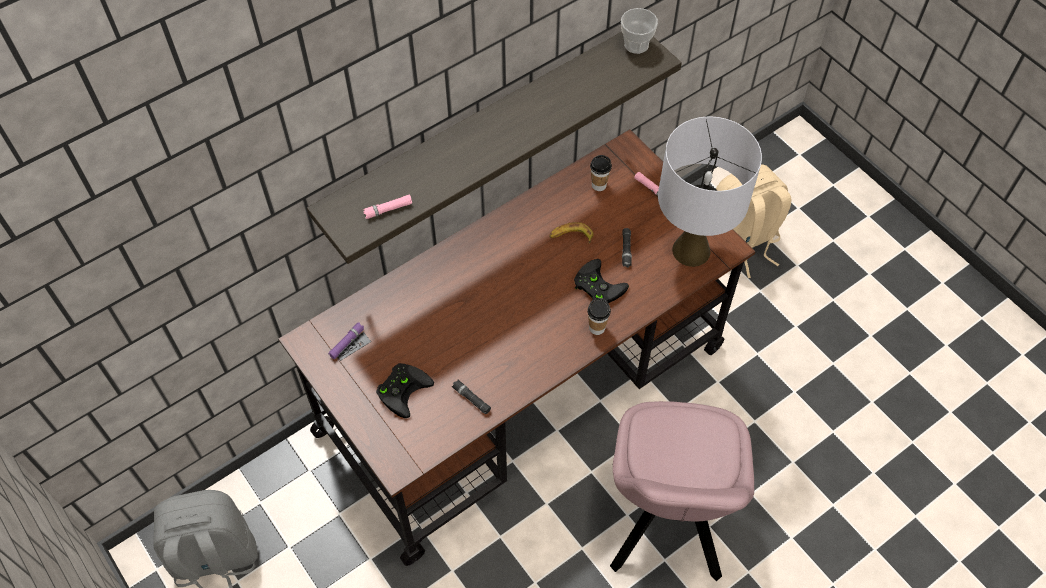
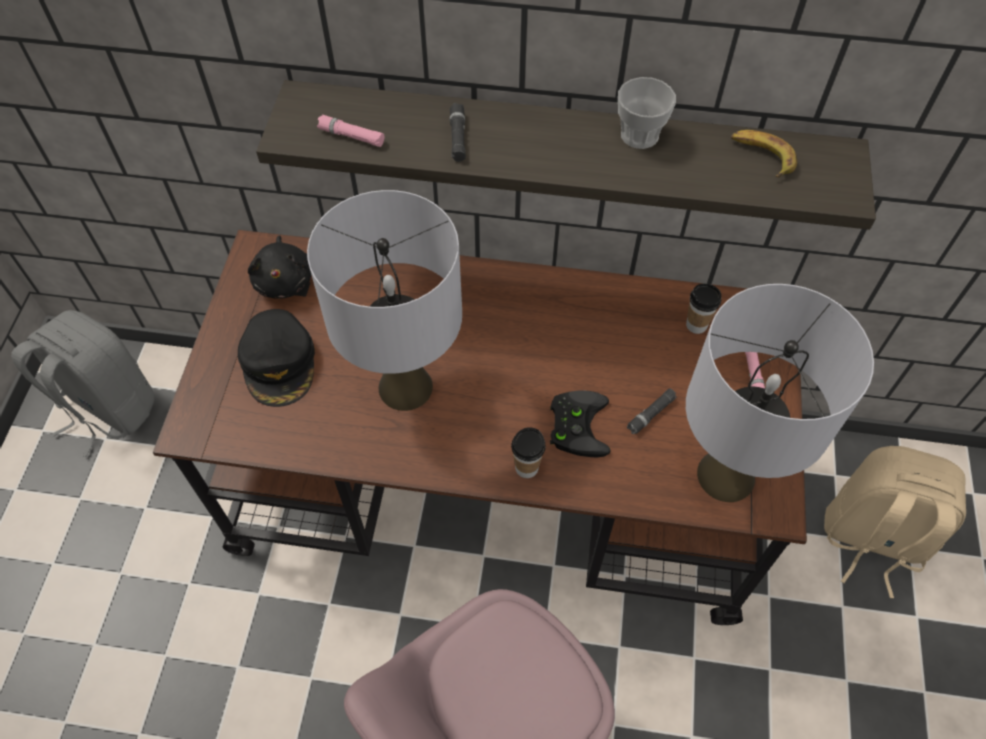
camera: 45 degrees right, 0 degrees up
purple flashlight [328,322,364,359] -> black plush toy [248,236,311,299]
black game controller [376,363,434,418] -> black cap [238,309,315,407]
black flashlight [452,379,491,414] -> black flashlight moved to [449,103,466,162]
banana [549,222,593,244] -> banana moved to [731,130,797,177]
cup [621,8,658,54] -> cup moved to [618,77,676,149]
none -> grey table lamp [307,190,462,411]

